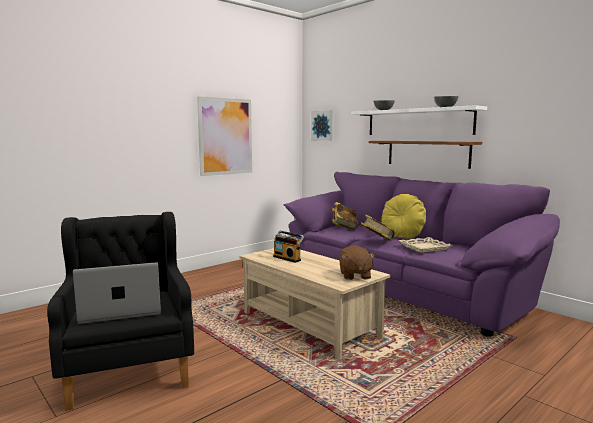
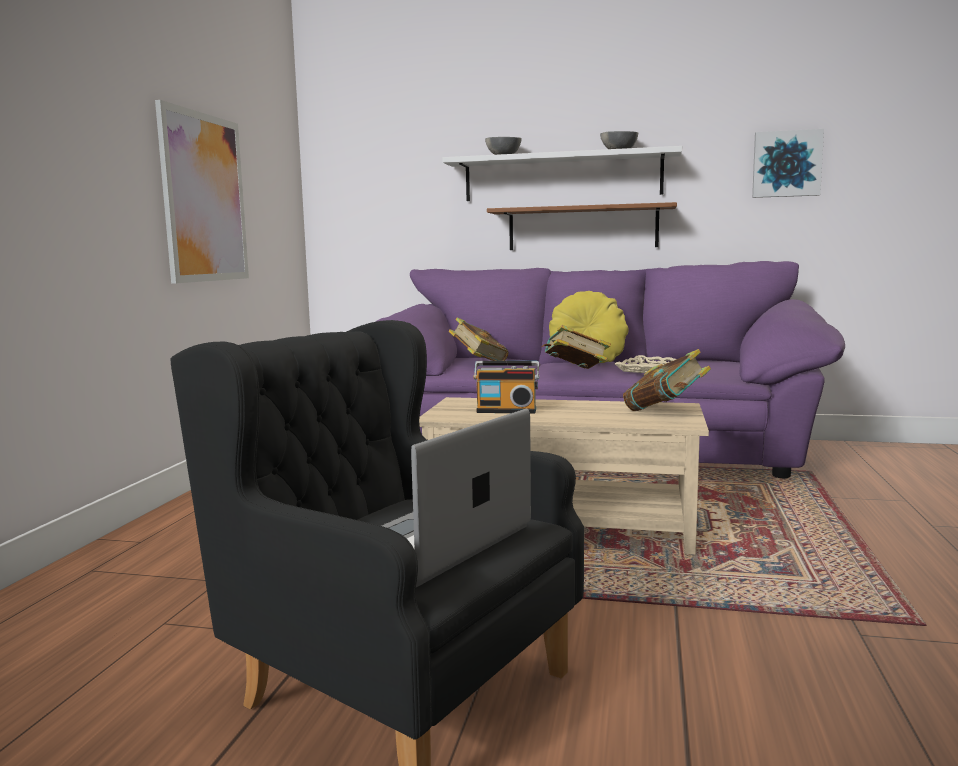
camera: 35 degrees left, 0 degrees up
picture [311,110,335,141] -> picture moved to [752,129,824,198]
brown plush toy [339,245,375,280] -> book [623,349,711,411]

